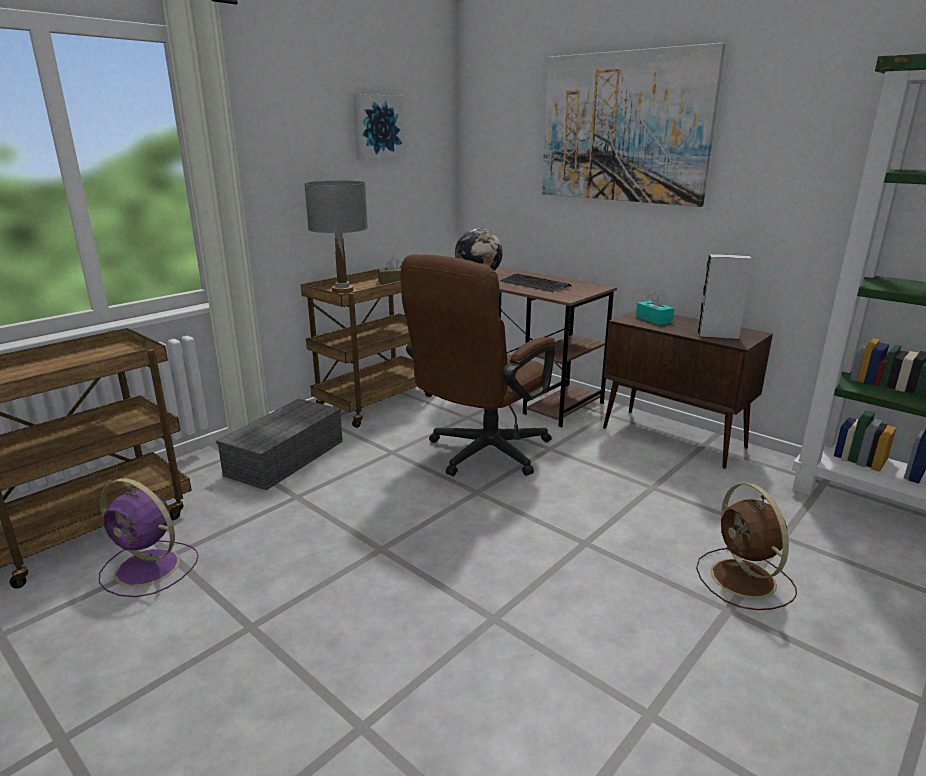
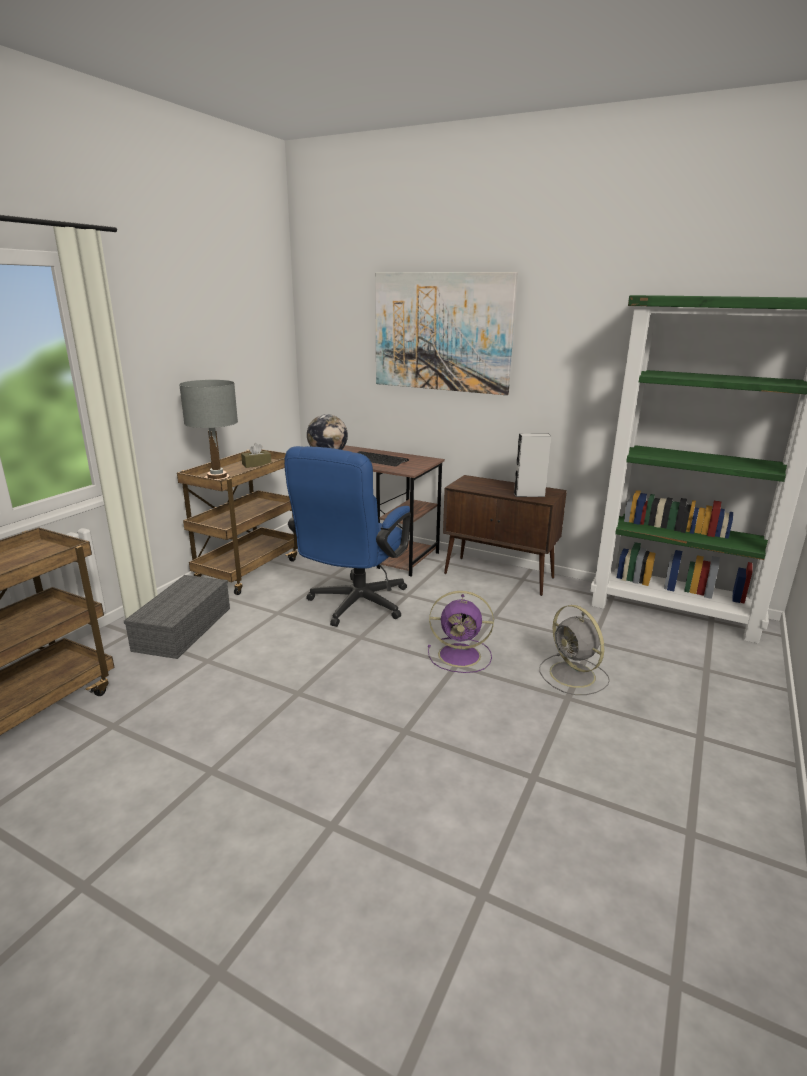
camera: 15 degrees left, 0 degrees up
purple fan [99,478,199,597] -> purple fan moved to [428,591,494,673]
picture [353,94,405,160] -> none
brown office chair [400,254,555,476] -> blue office chair [284,446,411,627]
turquoise tissue box [636,291,674,325] -> none
brown fan [696,483,797,610] -> grey fan [539,605,610,695]

